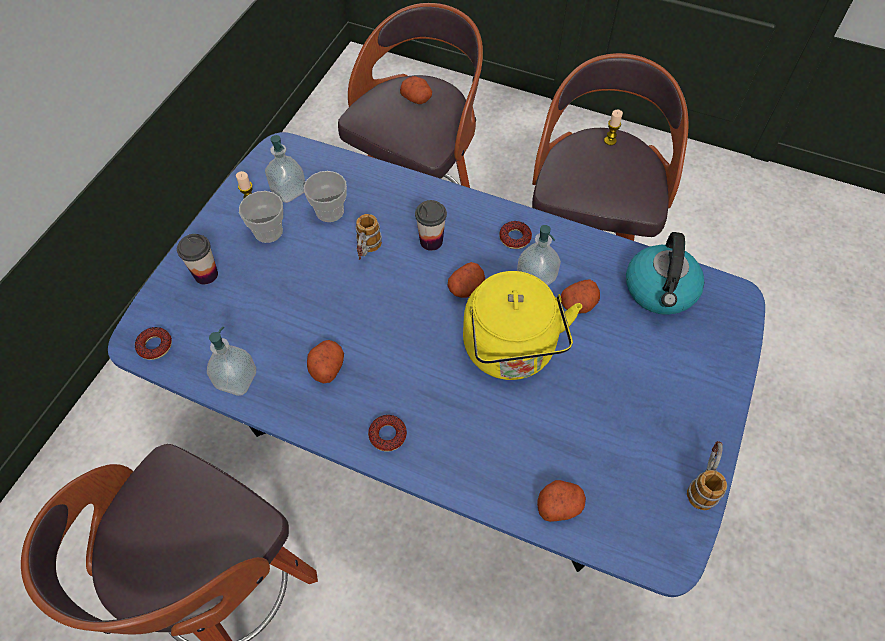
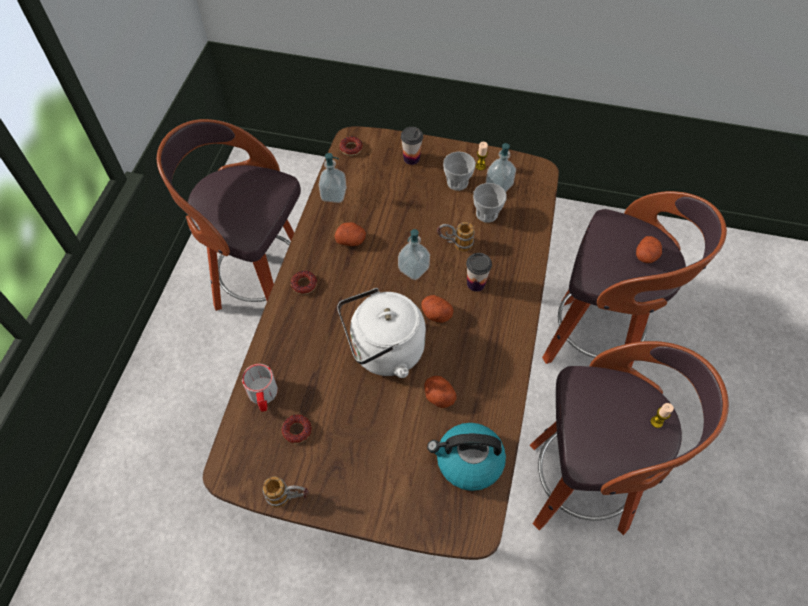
camera: 80 degrees right, 0 degrees up
blue dining table [108,132,765,597] -> brown dining table [203,126,559,560]
yellow kettle [463,271,582,380] -> white kettle [337,288,426,378]
donut [499,221,532,249] -> donut moved to [282,414,312,444]
soap dispenser [517,225,561,286] -> soap dispenser moved to [398,229,430,280]
potato [537,480,586,522] -> mug [242,364,278,412]

